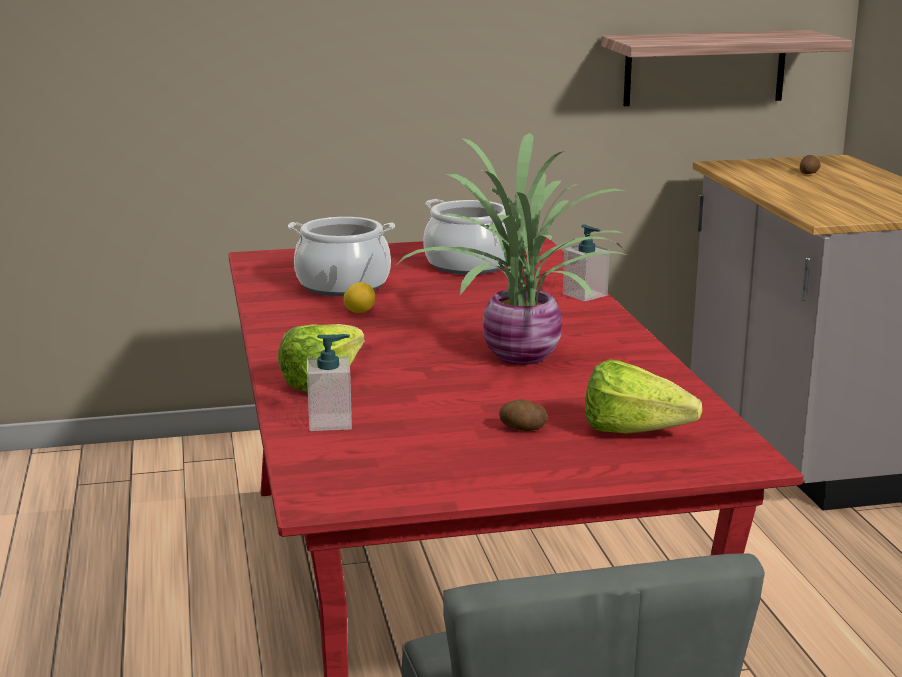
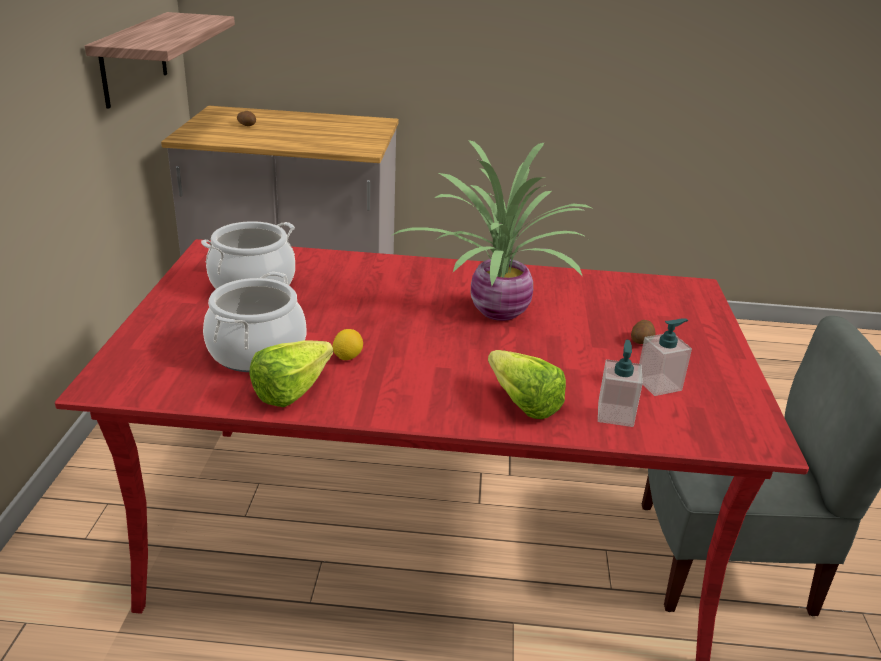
camera: 75 degrees left, 10 degrees up
soap dispenser [563,224,610,302] -> soap dispenser moved to [639,318,692,396]
lettuce [585,360,702,434] -> lettuce moved to [249,340,333,407]

